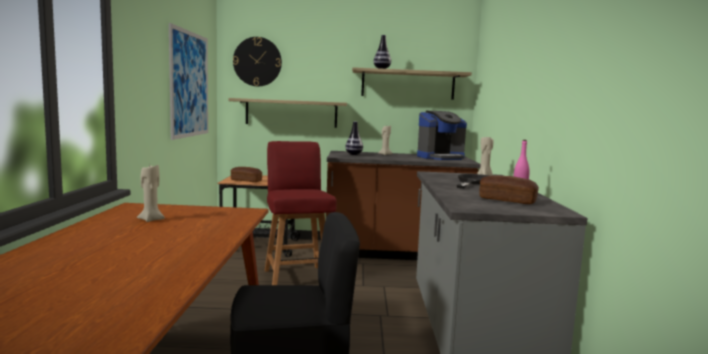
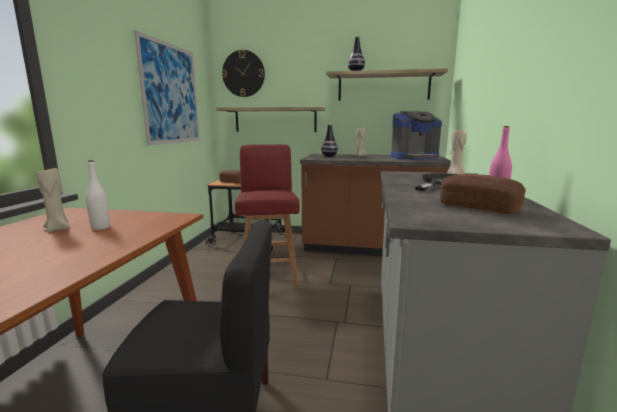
camera: 10 degrees right, 5 degrees up
none -> white bottle [86,160,110,230]

